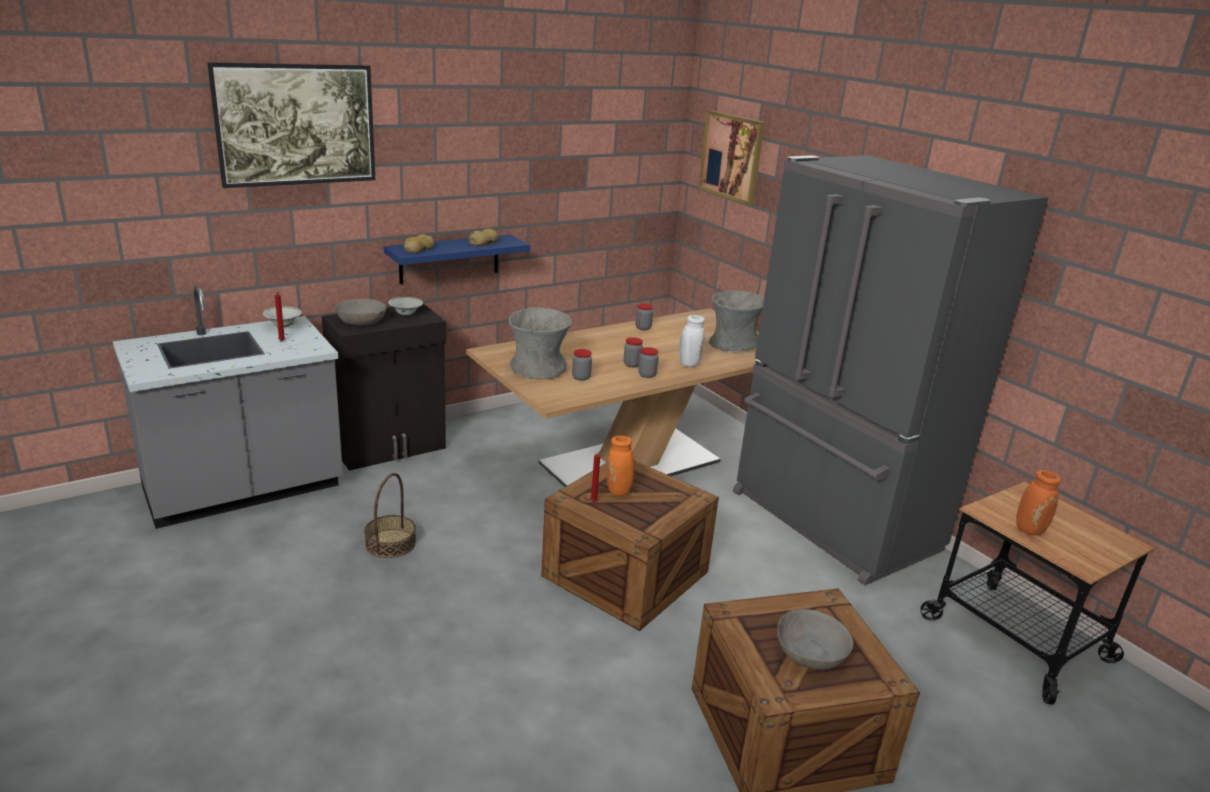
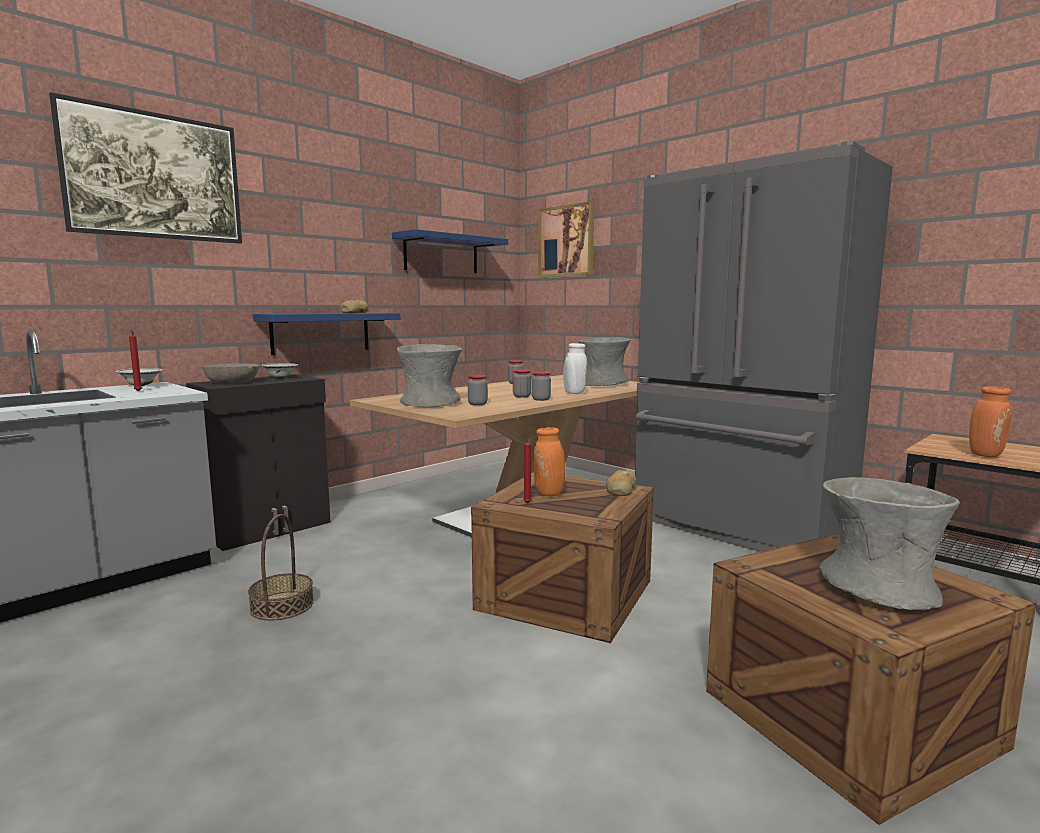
camera: 10 degrees left, 15 degrees down
bread [404,234,434,253] -> bread moved to [606,470,637,496]
grey bowl [777,609,853,670] -> grey vase [819,477,959,610]
none -> blue shelf [392,229,508,273]

